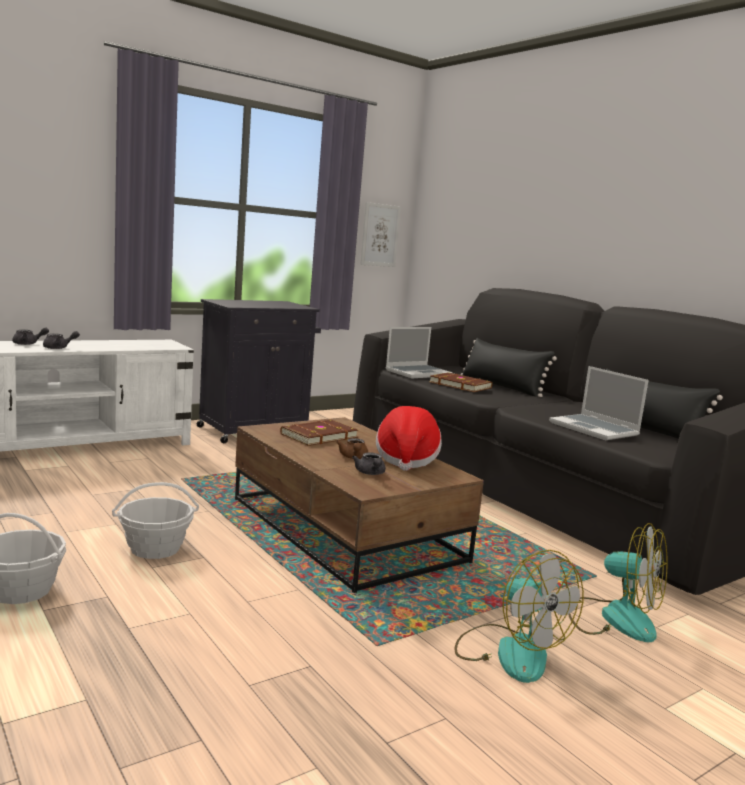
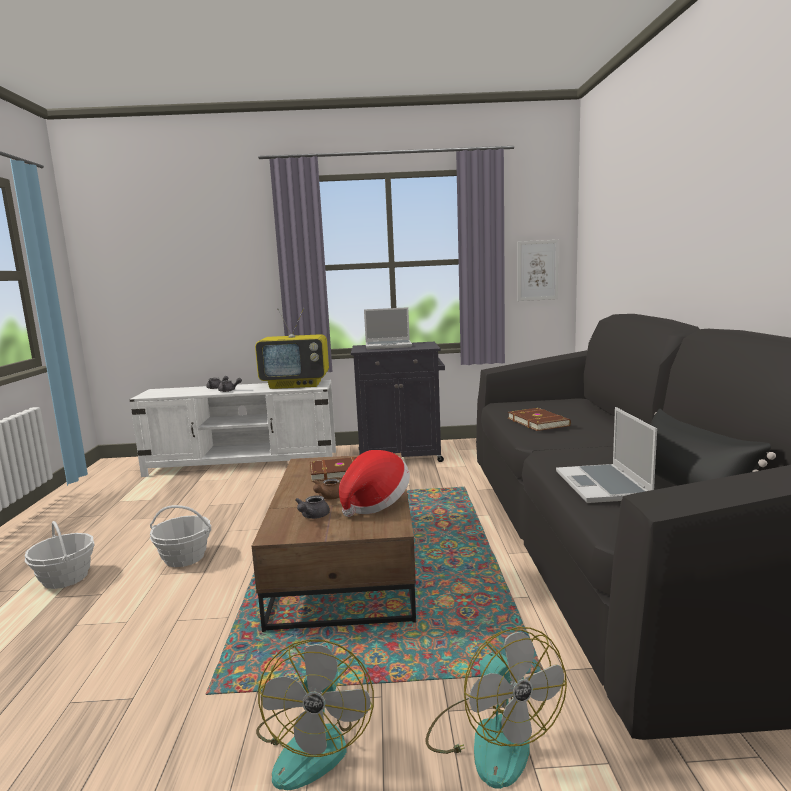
camera: 35 degrees right, 0 degrees up
laptop [386,327,453,378] -> laptop moved to [364,307,412,349]
black pillow [460,338,557,397] -> none
none -> television [255,308,329,389]

